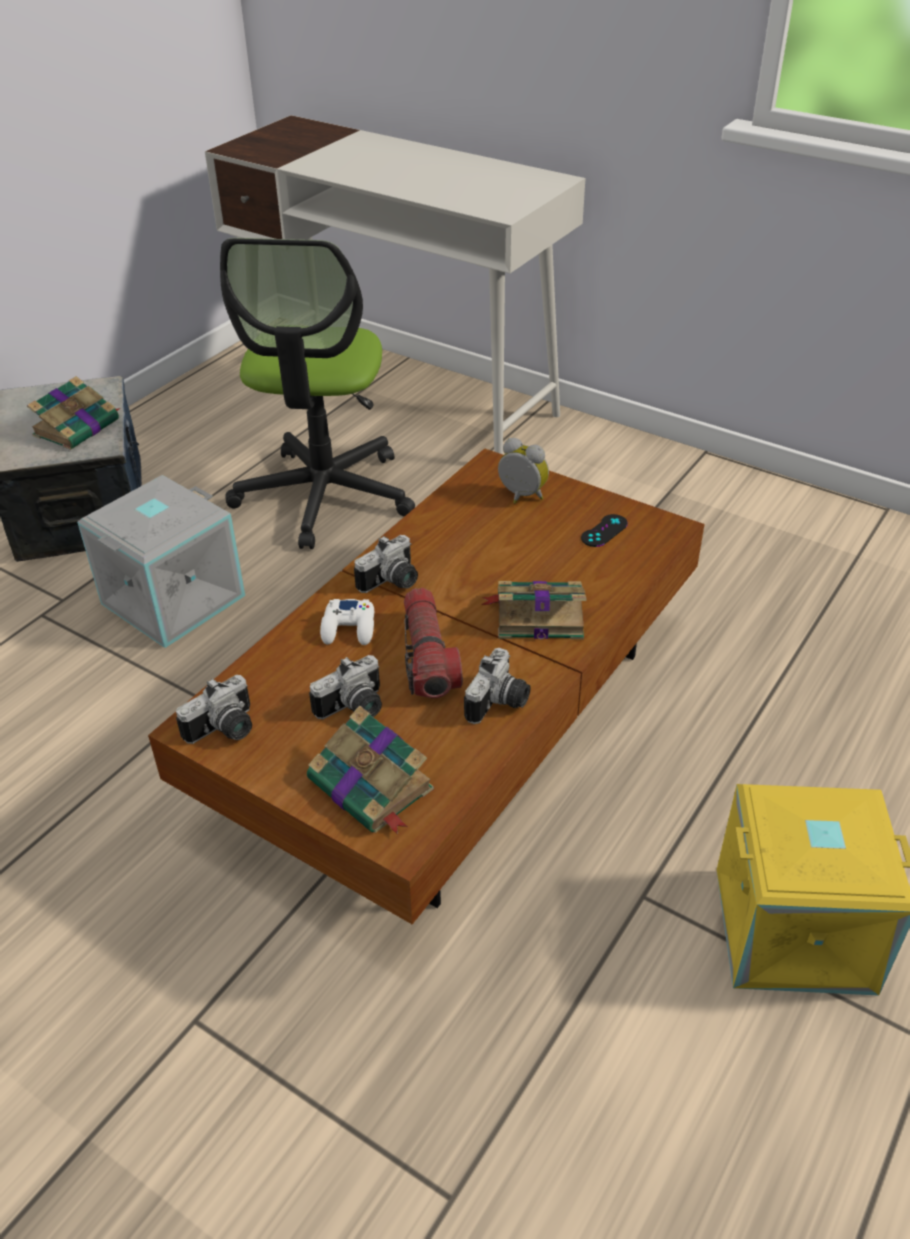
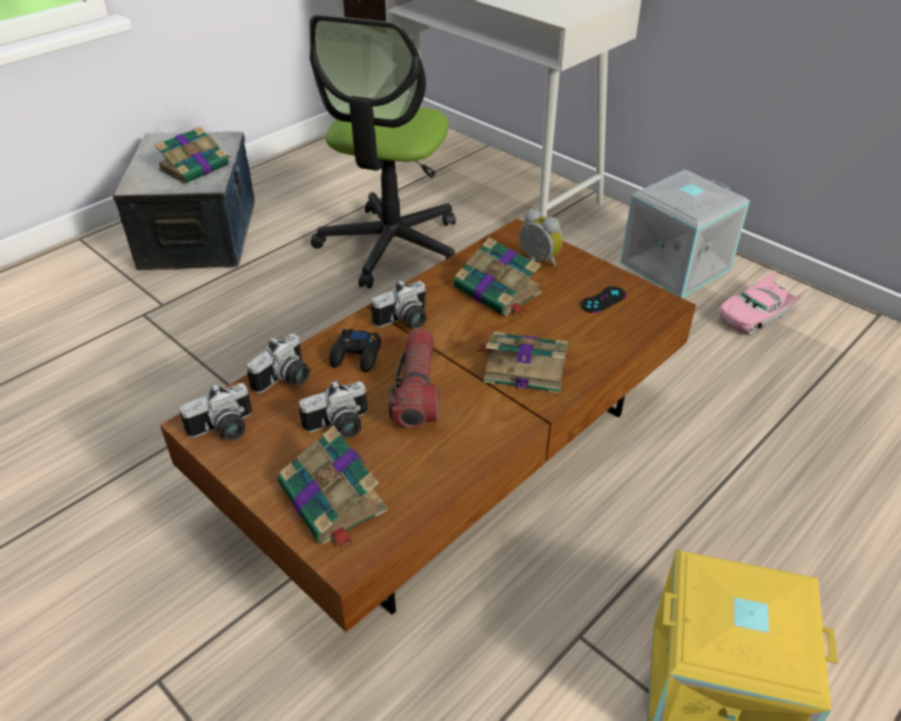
camera: 10 degrees right, 0 degrees up
grey storage box [77,475,245,648] -> grey storage box moved to [620,169,750,298]
white game controller [320,599,374,645] -> black game controller [329,329,381,372]
camera [464,648,531,724] -> camera moved to [247,334,310,393]
none -> book [454,237,541,316]
none -> pink toy car [719,269,808,335]

